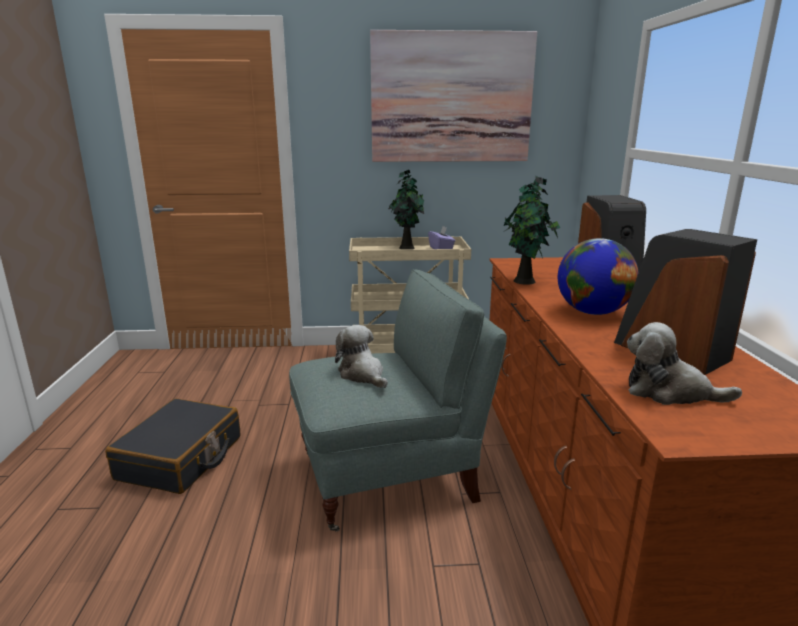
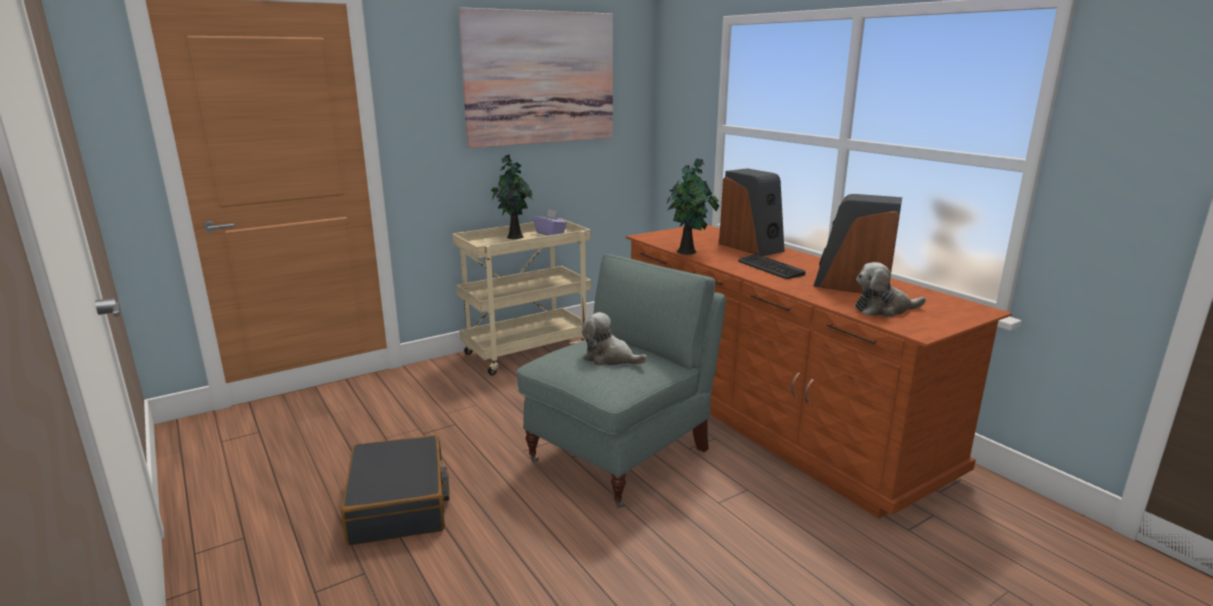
camera: 30 degrees left, 0 degrees up
globe [558,238,639,315] -> keyboard [738,254,806,279]

